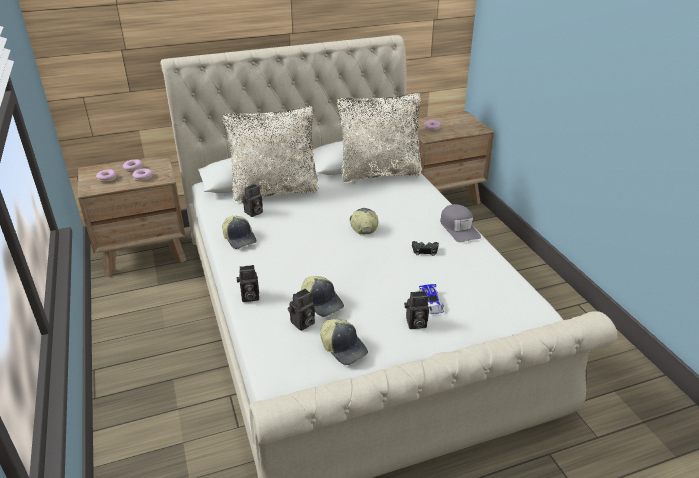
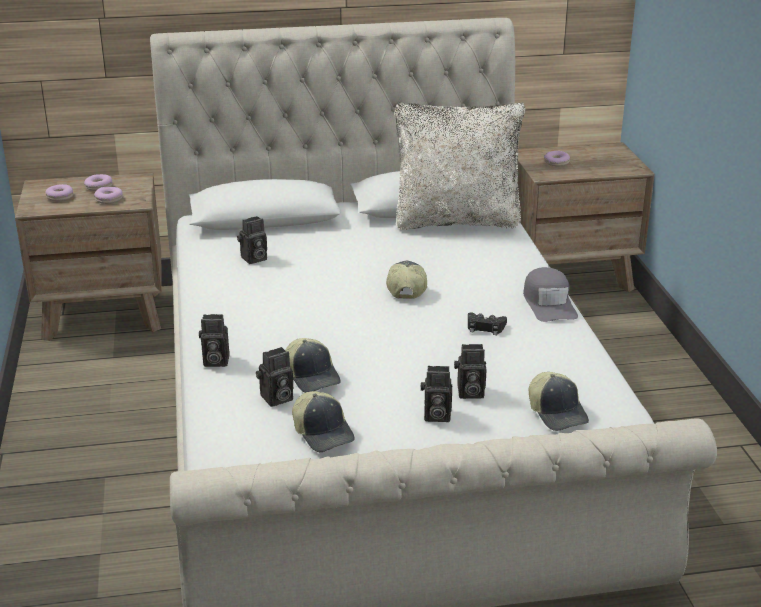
camera: 10 degrees right, 5 degrees down
beige pillow [222,106,319,202] -> none
cap [222,216,257,249] -> cap moved to [529,372,589,431]
toy car [418,284,444,314] -> camera [454,344,486,399]

